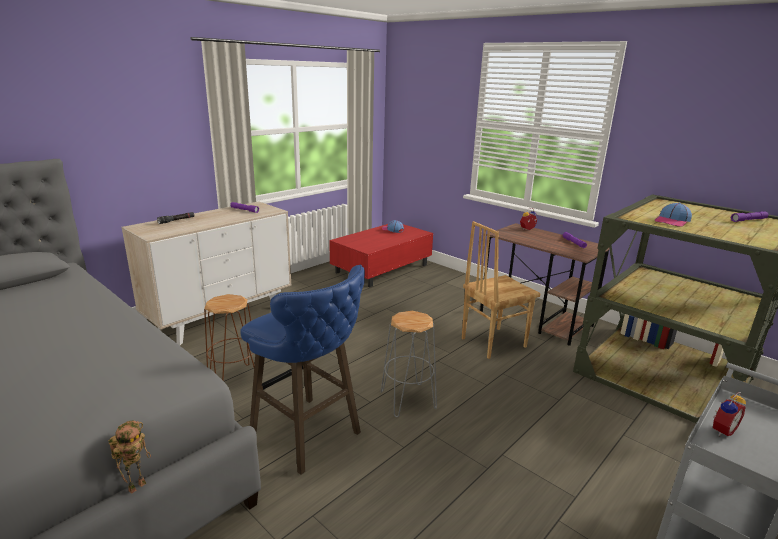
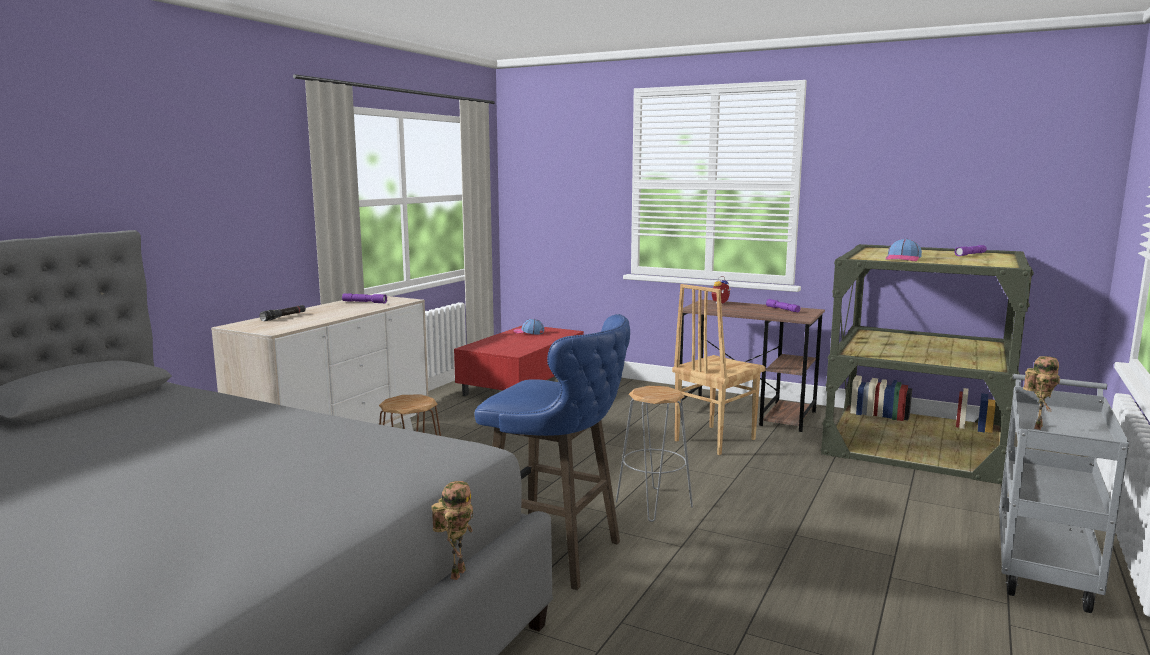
camera: 15 degrees left, 10 degrees down
alarm clock [713,392,746,436] -> toy robot [1023,356,1060,430]

